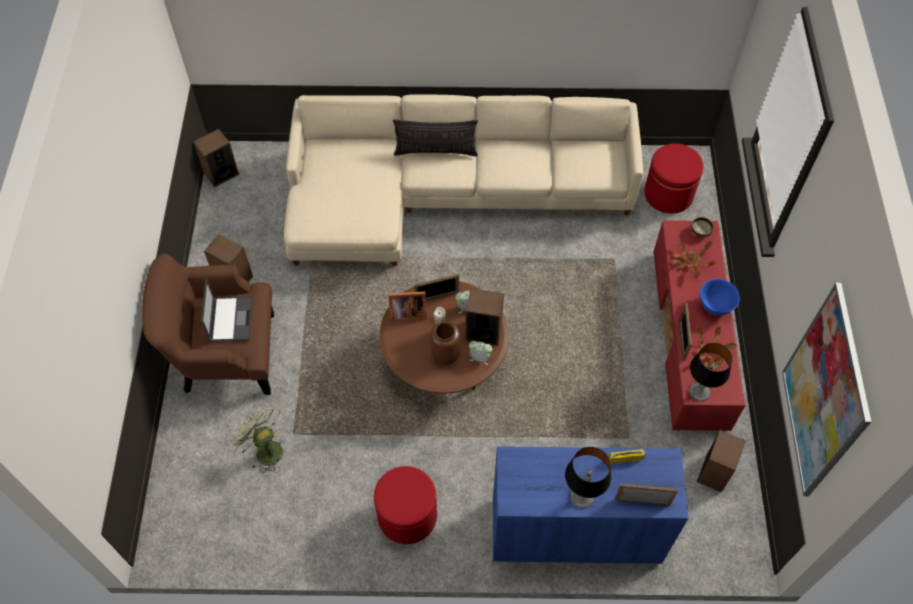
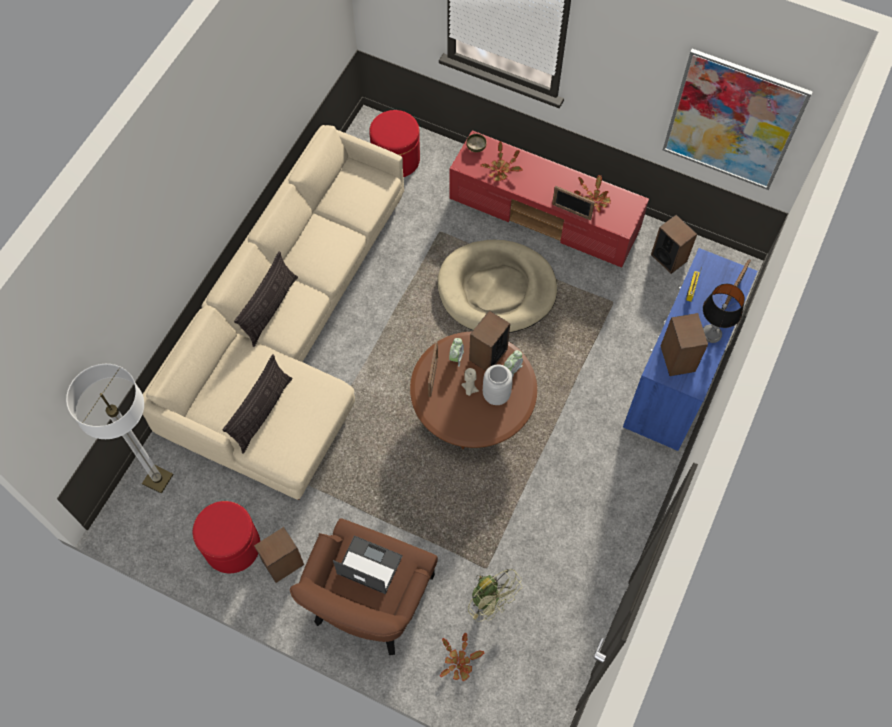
camera: 65 degrees left, 5 degrees up
speaker [193,129,239,188] -> speaker moved to [661,313,708,376]
green fan [227,402,283,474] -> green fan turned 105 degrees counterclockwise [468,569,522,622]
red ottoman [374,466,437,544] -> red ottoman moved to [193,501,260,573]
picture frame [388,291,427,322] -> none
brown vase [430,322,460,365] -> grey vase [483,364,513,405]
table lamp [689,343,732,401] -> none
blue bowl [700,279,740,316] -> none
none -> floor lamp [66,364,174,494]
none -> pillow [223,354,293,454]
none -> beige dog bed [438,240,557,333]
none -> potted plant [440,633,484,681]

